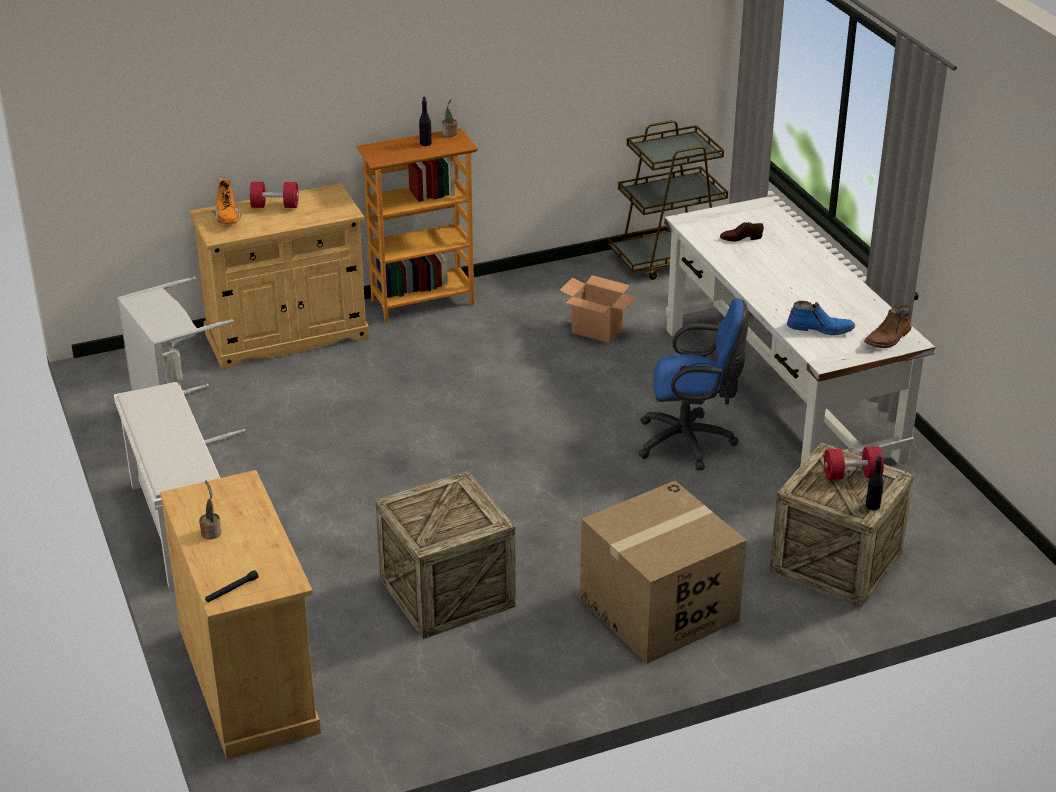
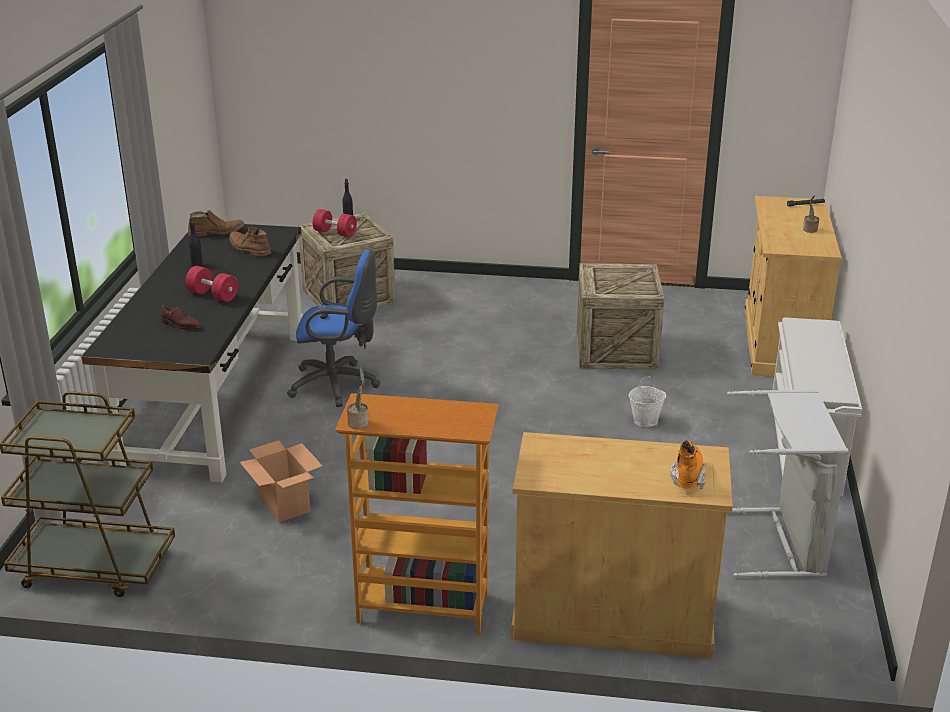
camera: 150 degrees left, 5 degrees down
red dumbbell [250,182,299,208] -> red dumbbell moved to [185,266,238,302]
black bottle [419,97,432,146] -> black bottle moved to [188,218,203,266]
cardboard box [580,481,747,664] -> none
blue office chair [638,298,749,471] -> blue office chair turned 150 degrees clockwise [287,250,380,407]
white desk [664,196,935,466] -> black desk [81,224,303,482]
blue boot [787,301,855,335] -> brown boot [229,226,271,256]
none -> white bucket [629,376,666,427]

